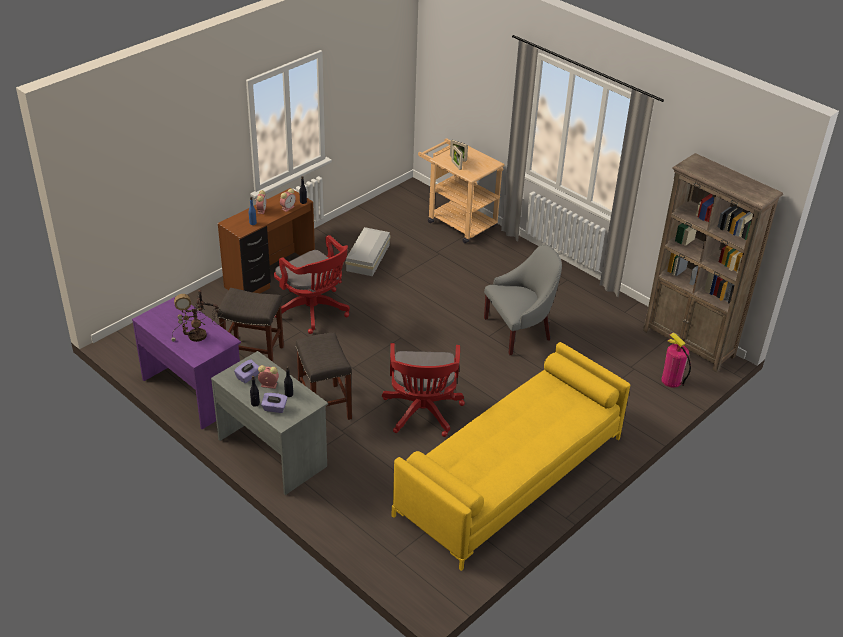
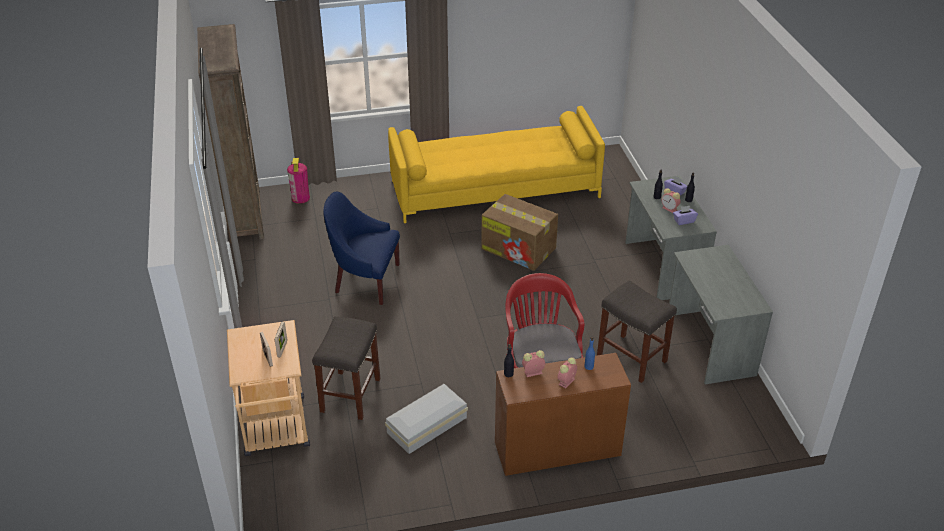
camera: 145 degrees left, 0 degrees up
purple desk [132,296,241,429] -> grey desk [669,245,773,384]
table lamp [171,290,224,342] -> none
grey stool [296,332,352,420] -> grey stool moved to [313,317,381,420]
red office chair [382,343,465,437] -> cardboard box [481,194,558,271]
grey armchair [484,244,562,355] -> blue armchair [323,191,400,305]

